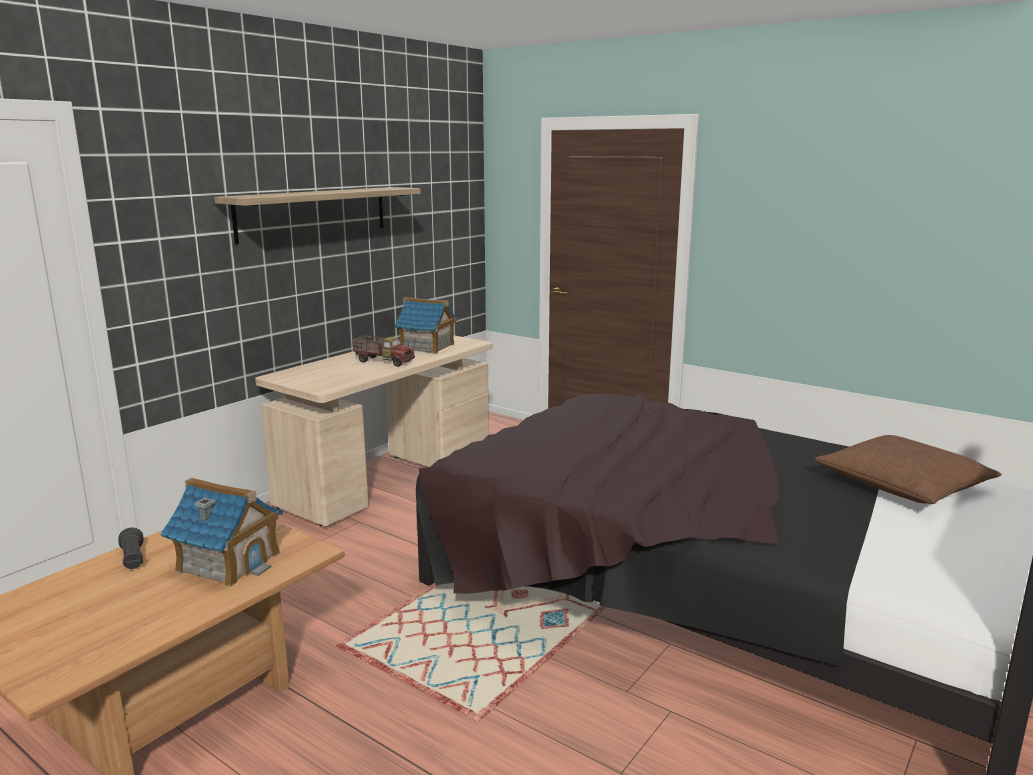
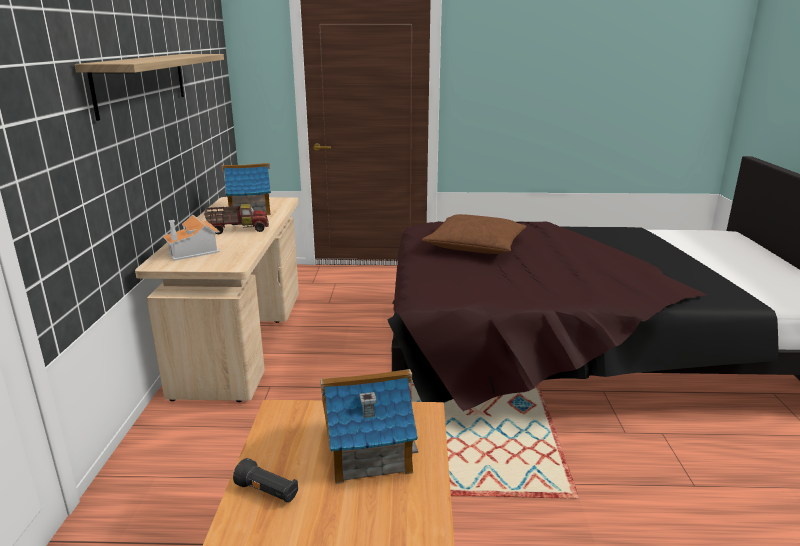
camera: 35 degrees left, 5 degrees up
brown pillow [815,435,1002,504] -> brown pillow moved to [422,214,526,254]
none -> toy house [163,215,220,261]

